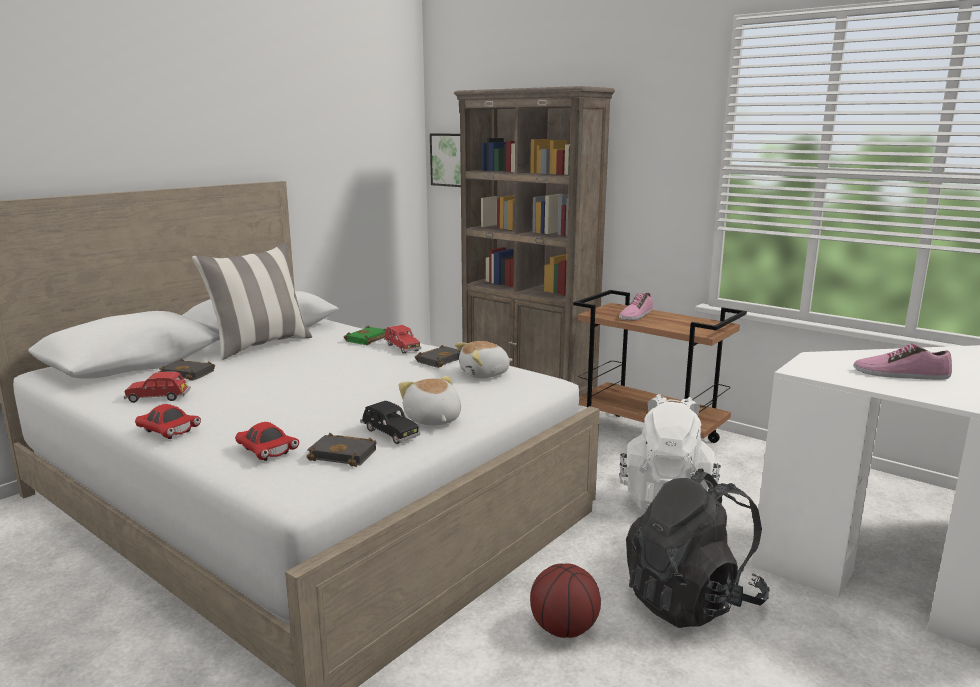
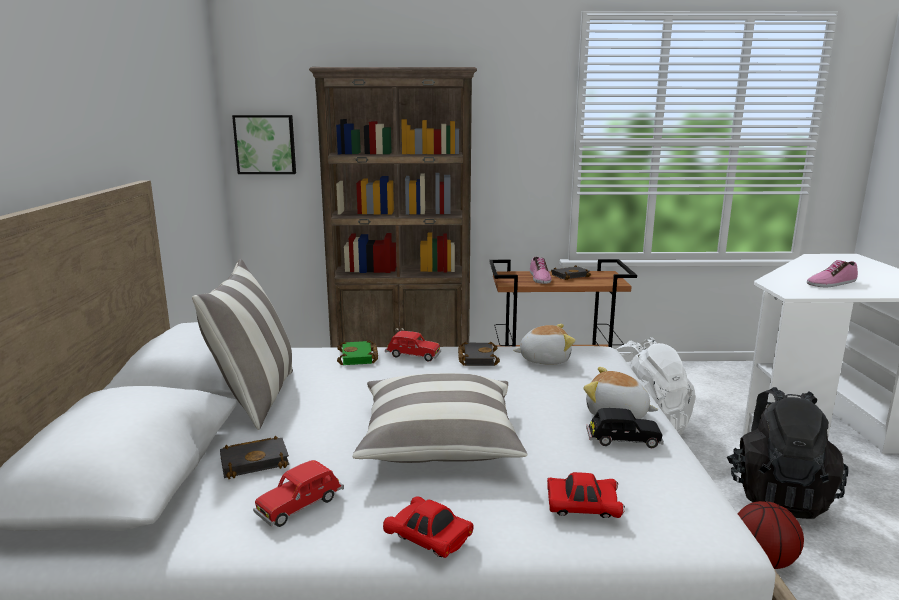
camera: 40 degrees left, 0 degrees up
red toy car [135,404,201,439] -> red toy car turned 135 degrees counterclockwise [383,496,474,558]
black book [306,433,376,467] -> black book moved to [551,265,591,280]
plush toy [455,341,513,378] -> plush toy turned 120 degrees counterclockwise [513,324,575,365]
none -> pillow [353,373,528,463]

